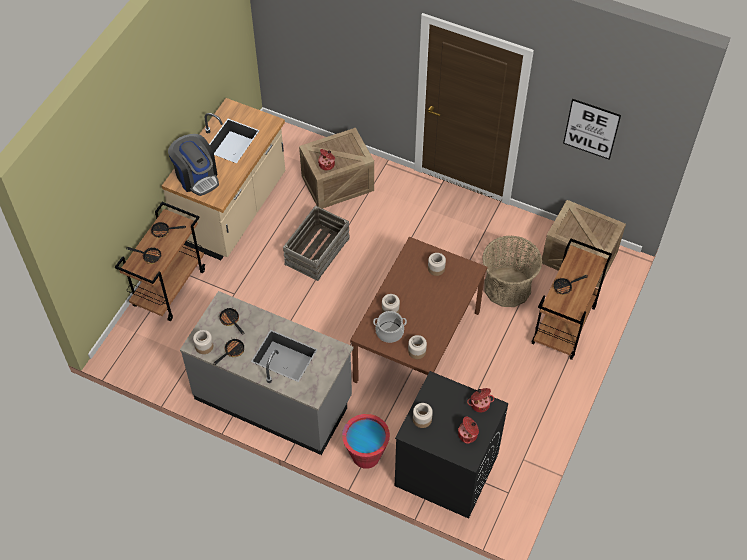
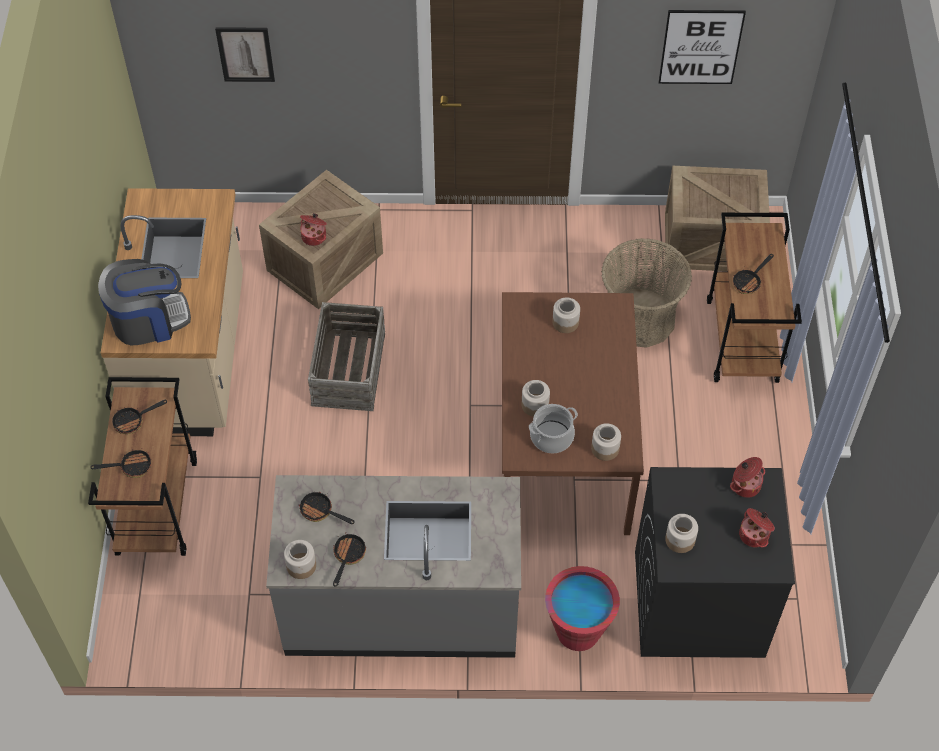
camera: 25 degrees left, 0 degrees up
coffee machine [168,134,219,196] -> coffee machine turned 45 degrees counterclockwise [98,259,191,345]
none -> picture [215,27,275,82]

